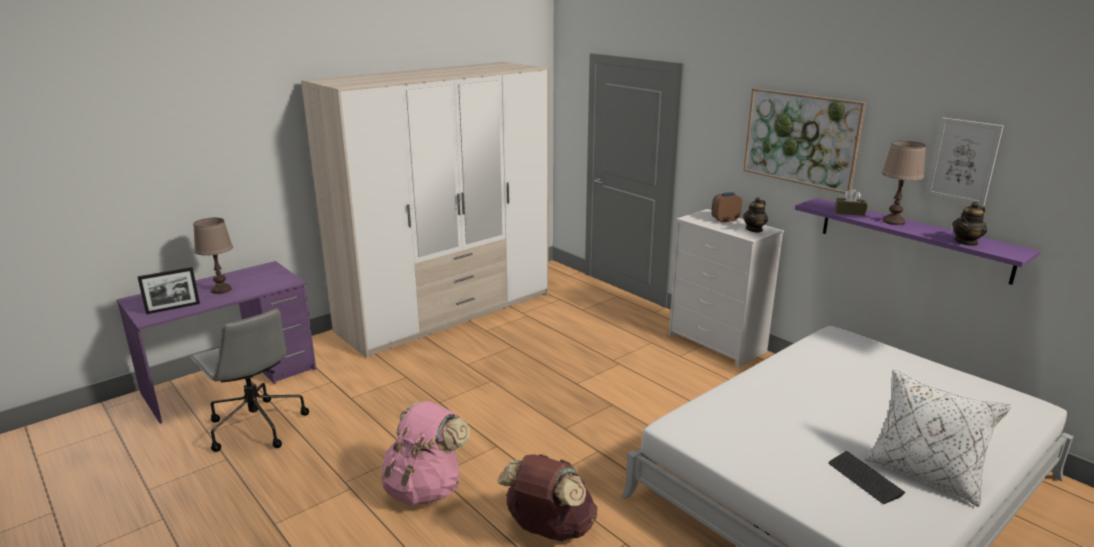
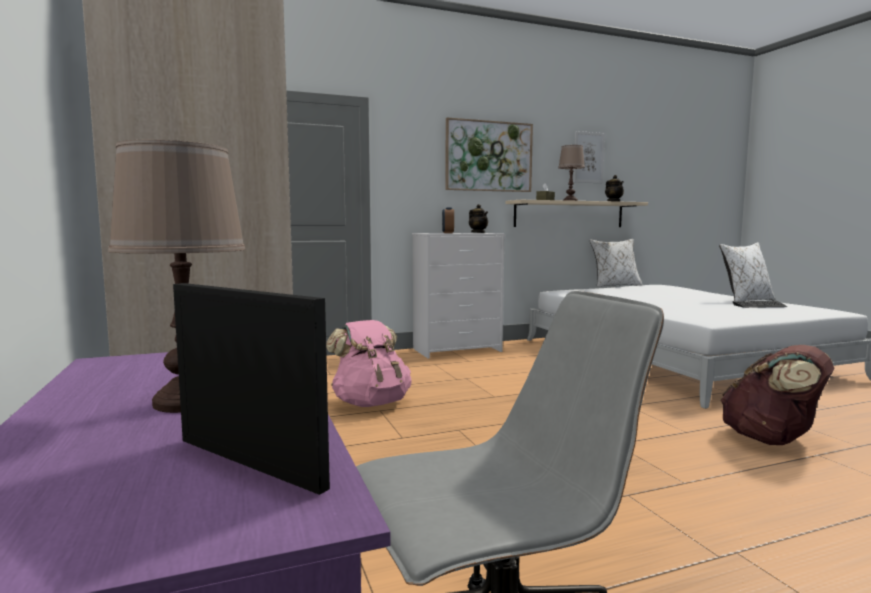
camera: 70 degrees left, 15 degrees down
picture frame [137,267,200,314] -> picture frame turned 45 degrees counterclockwise [173,283,330,495]
pink backpack [380,401,470,506] -> pink backpack moved to [326,320,412,407]
purple shelf [795,198,1040,285] -> beige shelf [506,200,648,227]
none -> white pillow [589,239,643,287]

